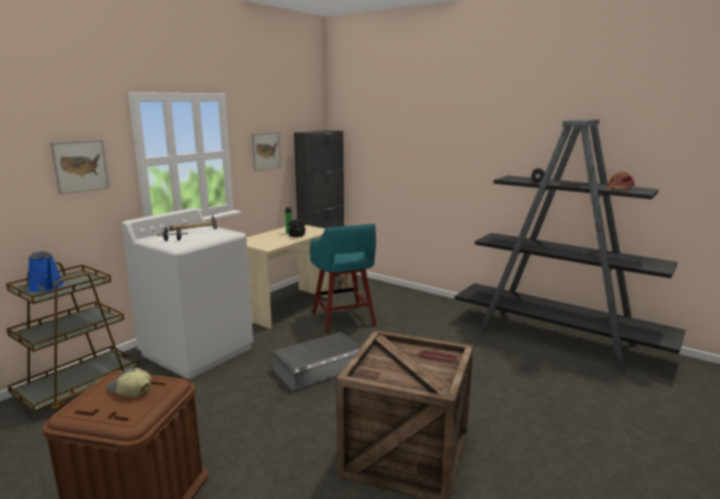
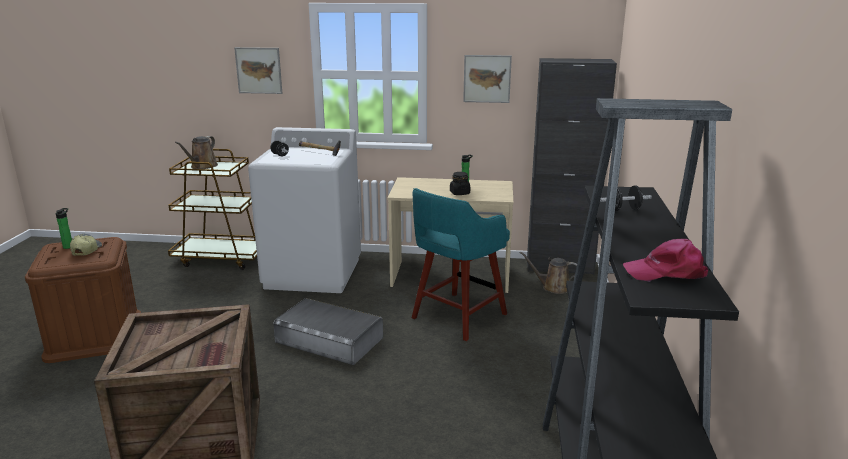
camera: 60 degrees right, 5 degrees up
blue watering can [28,251,64,292] -> brown watering can [175,136,218,169]
brown cap [607,171,635,191] -> pink cap [623,239,708,282]
none -> bottle [56,208,72,249]

